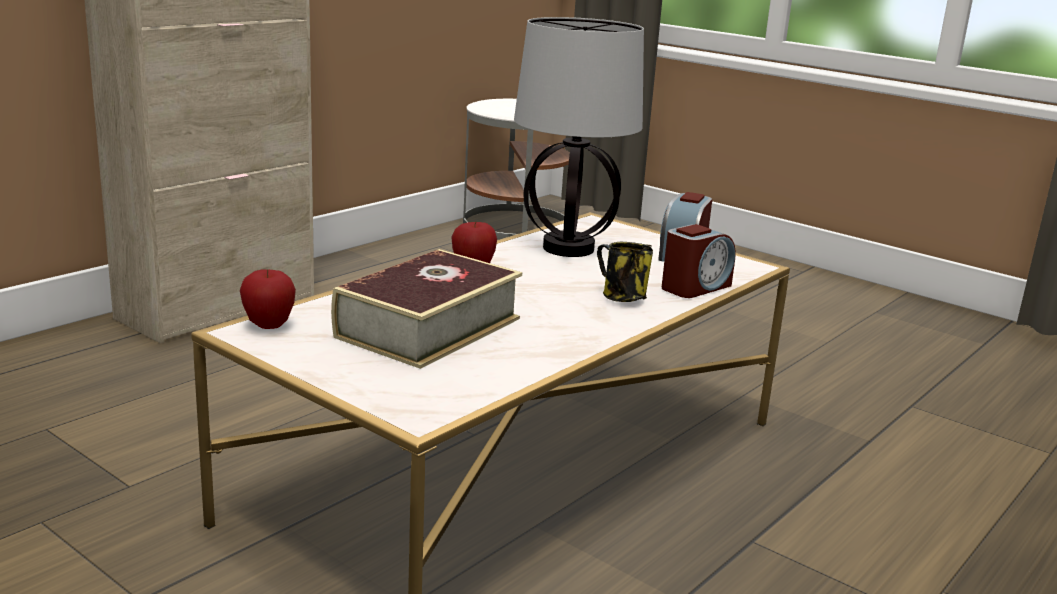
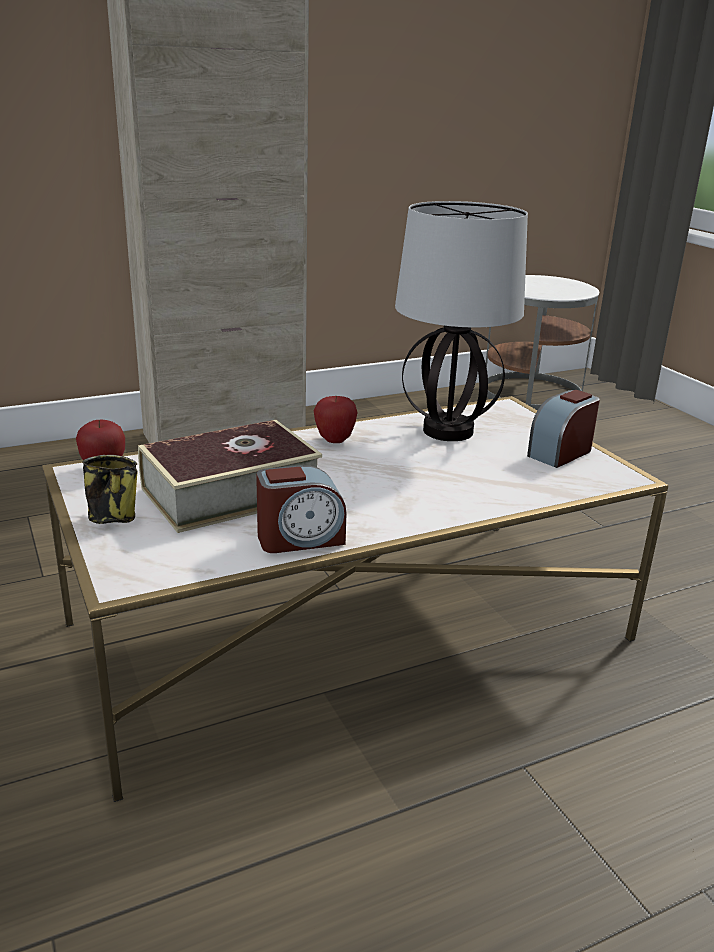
camera: 25 degrees right, 5 degrees up
mug [597,242,653,302] -> mug moved to [82,455,138,524]
alarm clock [662,224,736,298] -> alarm clock moved to [256,465,347,553]

